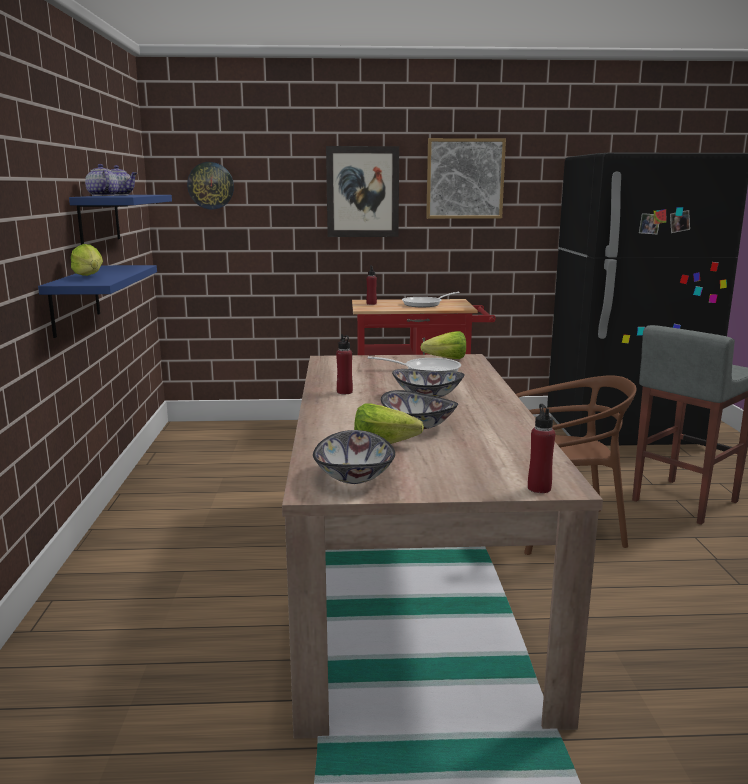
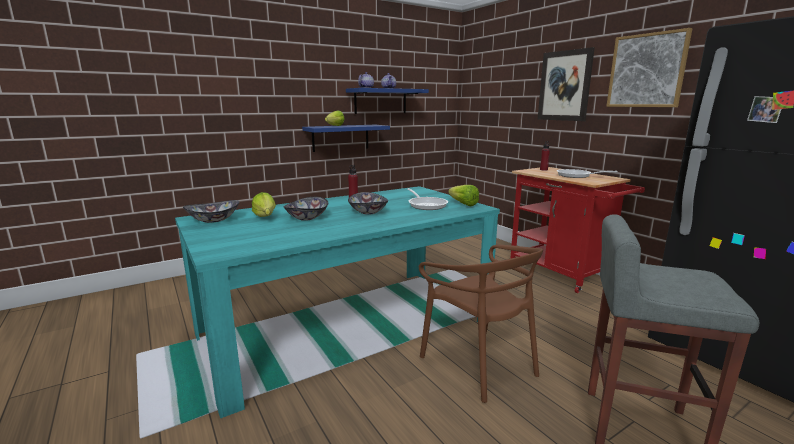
camera: 60 degrees right, 0 degrees up
wall clock [187,162,234,209] -> none
beige dining table [282,354,603,739] -> turquoise dining table [175,186,500,418]
red bottle [528,404,555,493] -> none

